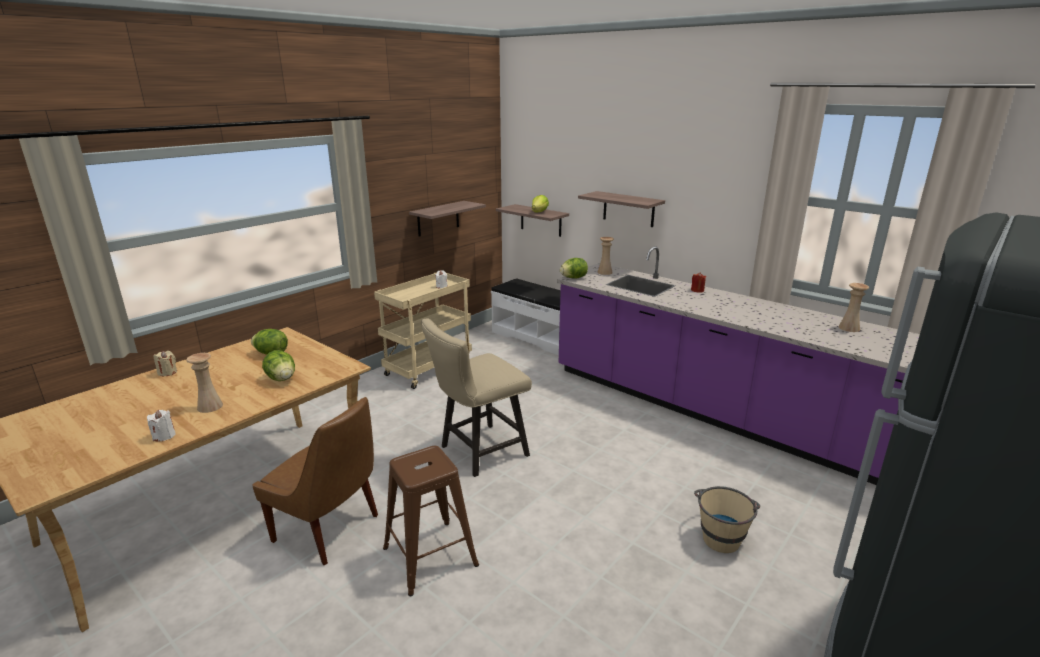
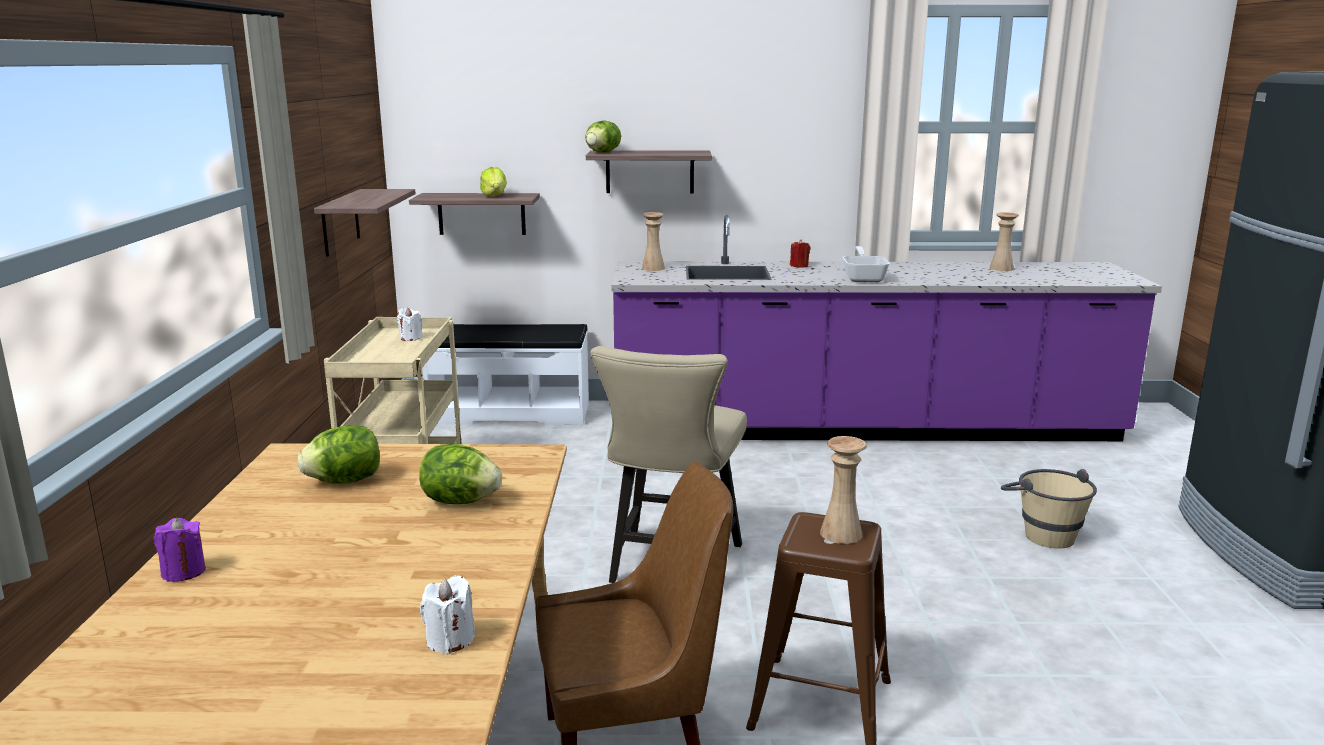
camera: 40 degrees left, 5 degrees down
beige candle [153,351,177,376] -> purple candle [154,518,206,582]
beige vase [187,353,223,413] -> beige vase moved to [820,436,867,544]
lettuce [560,258,588,279] -> lettuce moved to [585,120,621,153]
none -> frying pan [843,246,890,282]

